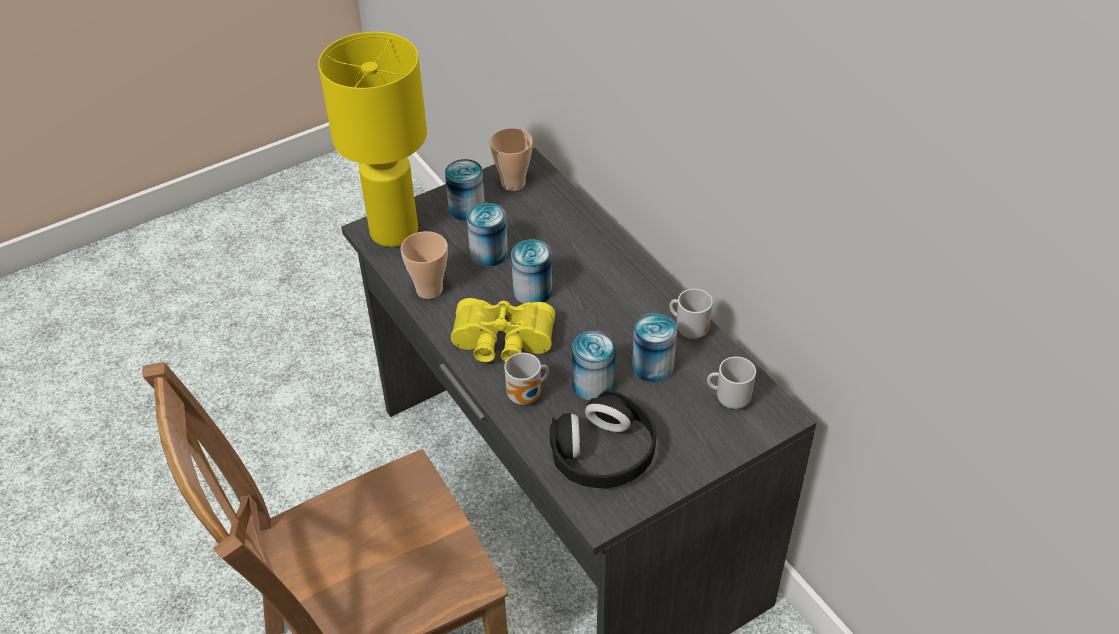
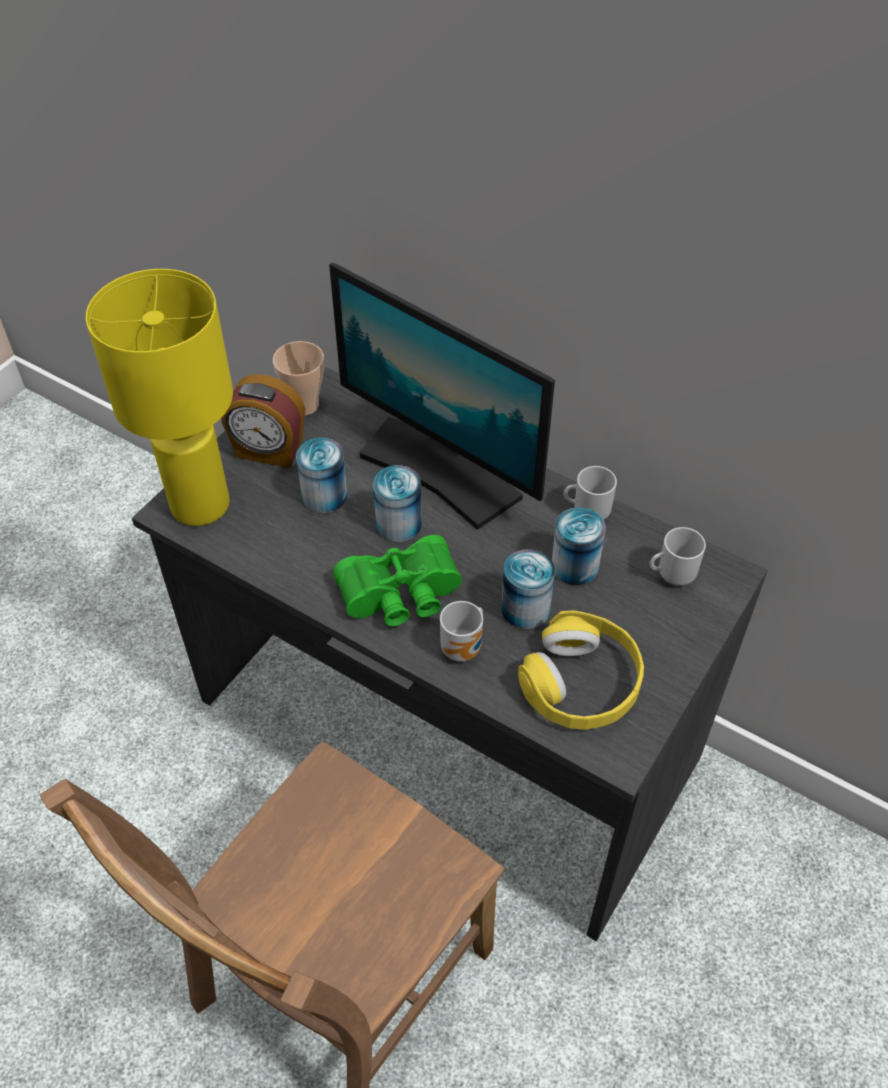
camera: 25 degrees left, 5 degrees up
cup [401,231,448,299] -> none
can [445,159,485,221] -> alarm clock [221,374,305,468]
yellow binoculars [451,298,555,362] -> green binoculars [333,535,462,626]
black headphones [550,389,656,488] -> yellow headphones [518,610,644,730]
none -> monitor [329,263,555,530]

